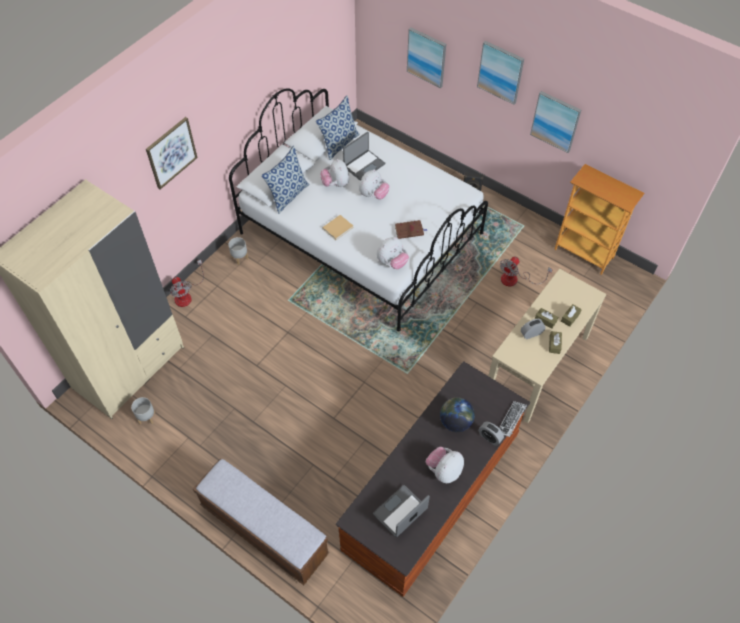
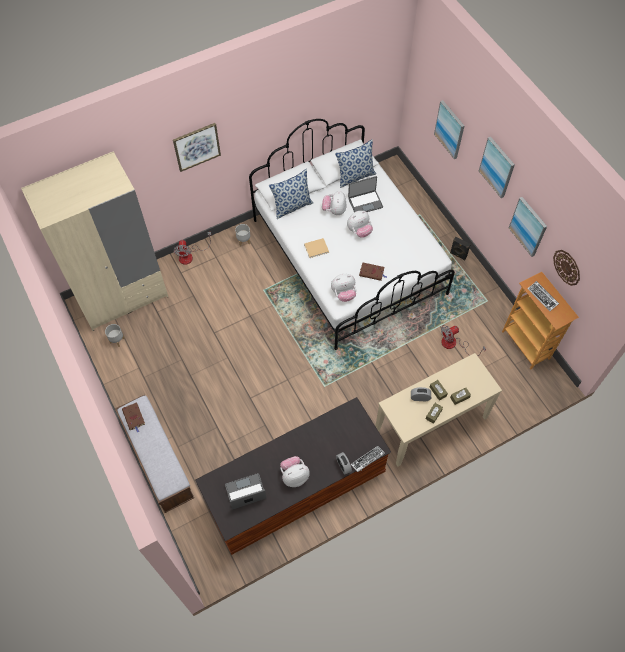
camera: 25 degrees right, 5 degrees up
globe [440,397,475,432] -> none
none -> brown book [122,402,145,432]
none -> keyboard [528,281,559,311]
none -> wall clock [553,250,580,286]

